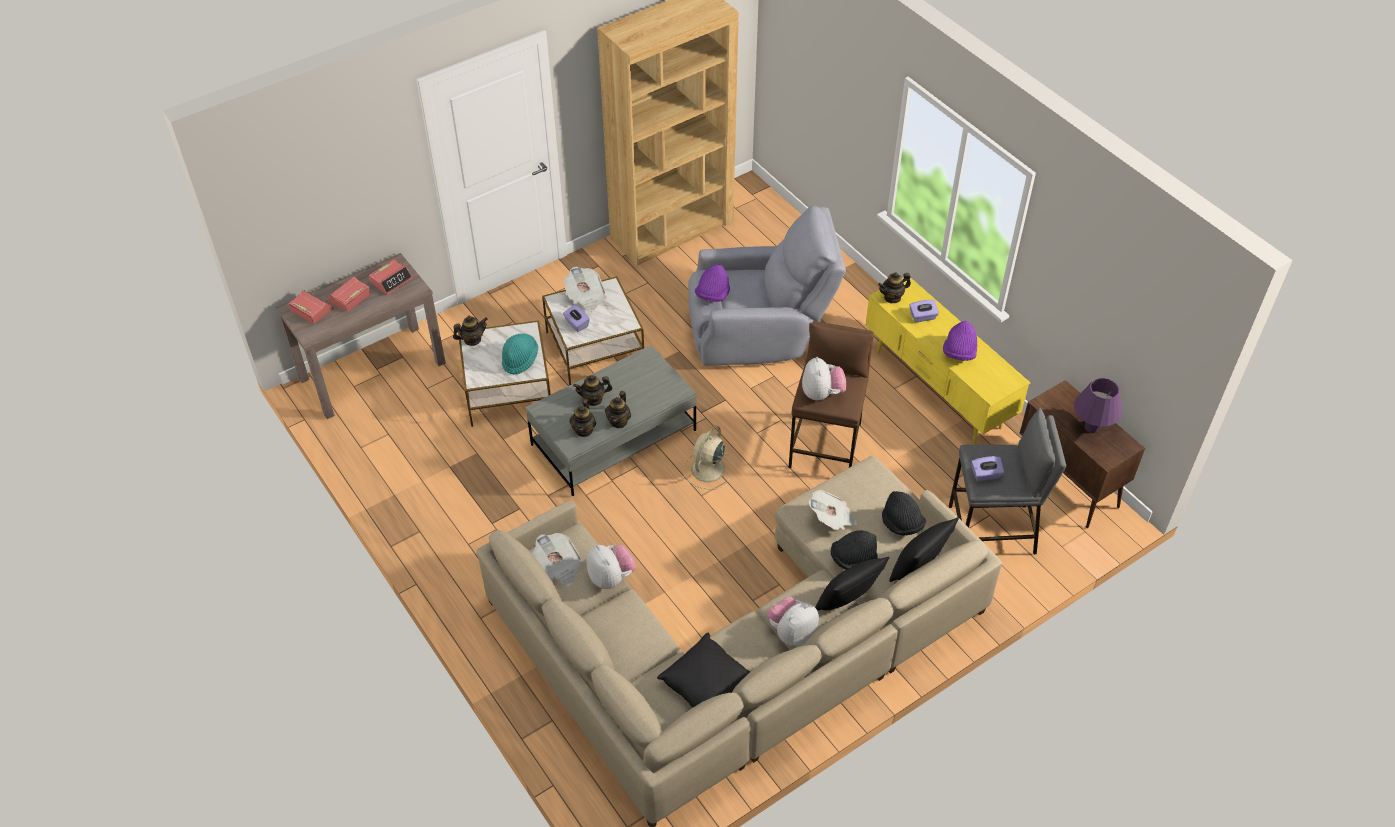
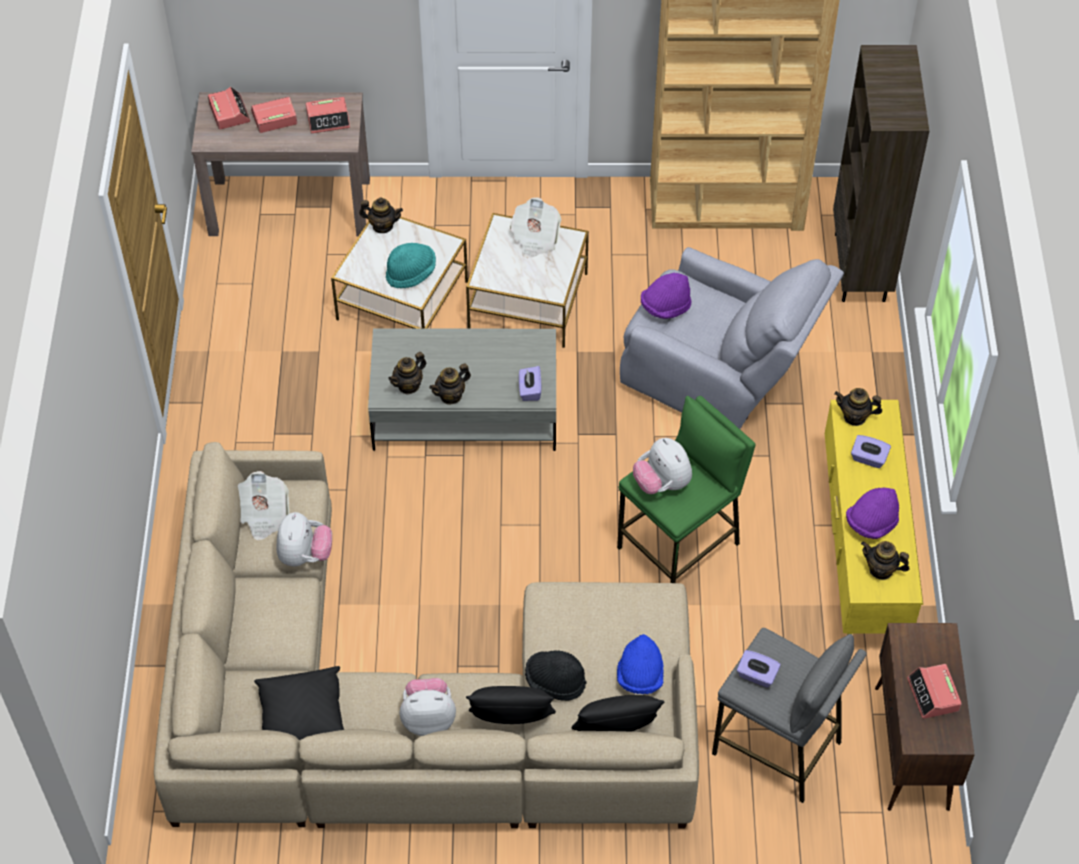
camera: 35 degrees right, 5 degrees up
purple tissue box [563,304,590,332] -> purple tissue box moved to [519,366,541,401]
teapot [573,375,612,406] -> teapot moved to [861,541,910,580]
beige fan [683,425,730,490] -> none
brown stool [789,321,874,468] -> green stool [617,396,756,583]
plush toy [802,357,846,401] -> plush toy turned 120 degrees clockwise [633,438,692,494]
newspaper [808,490,857,530] -> none
black hat [882,491,926,536] -> blue hat [617,634,664,694]
purple table lamp [1074,378,1122,433] -> alarm clock [907,664,962,719]
none -> brown bookcase [833,45,929,302]

